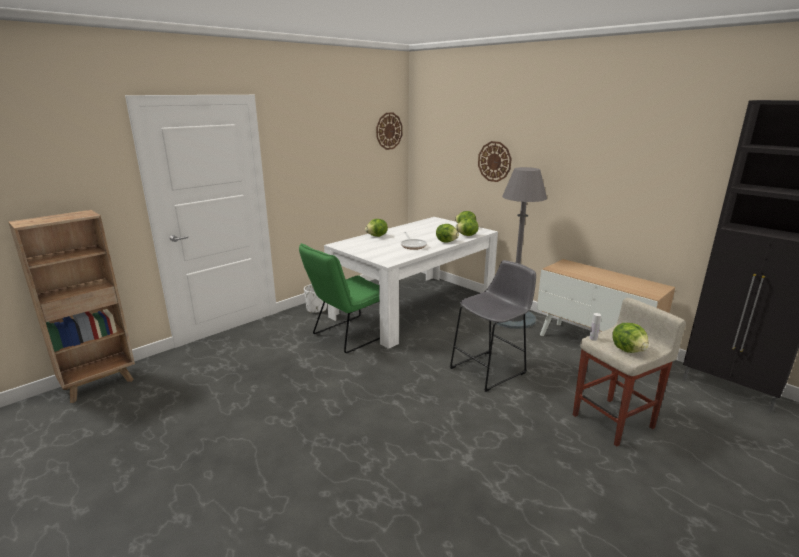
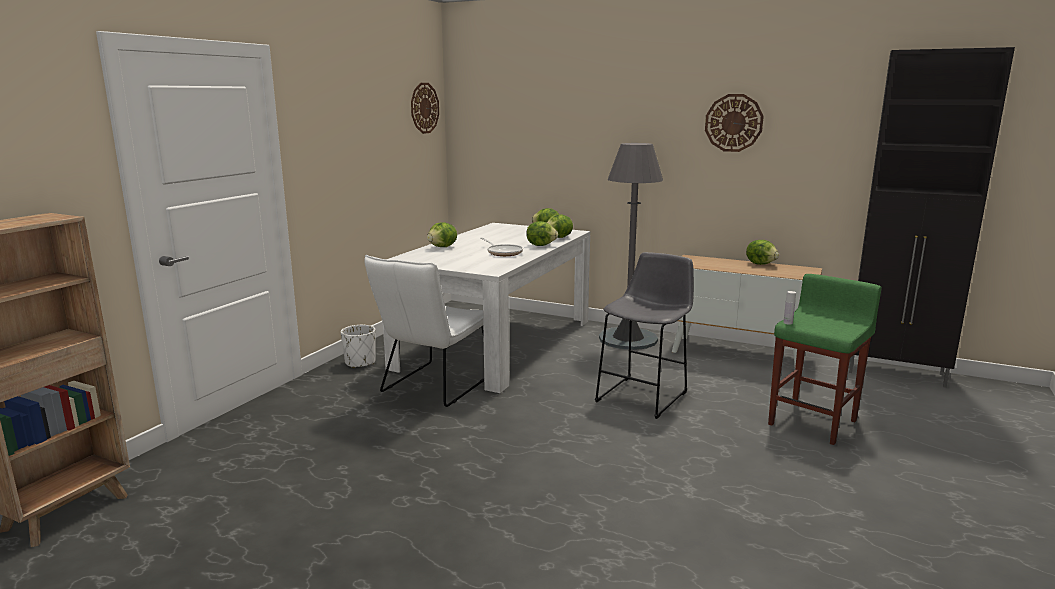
camera: 20 degrees left, 5 degrees down
green chair [299,243,380,353] -> white chair [365,255,484,407]
wall clock [478,141,512,182] -> wall clock moved to [705,94,764,152]
beige stool [573,298,686,446] -> green stool [768,274,882,445]
lettuce [613,323,649,353] -> lettuce moved to [746,240,779,265]

